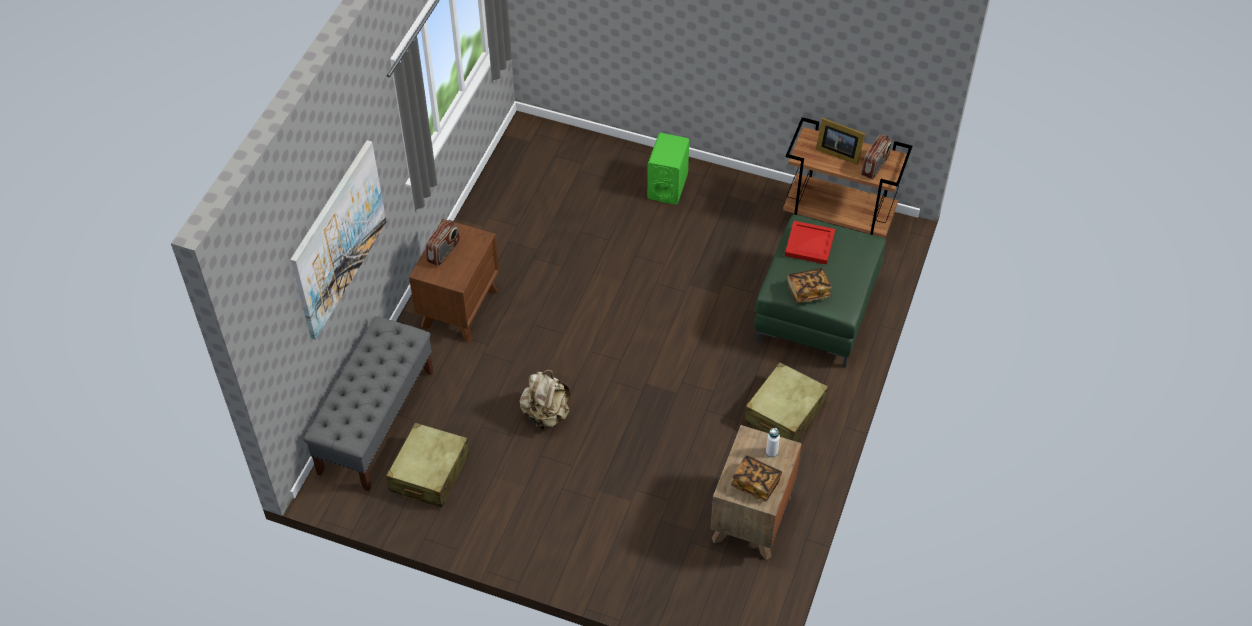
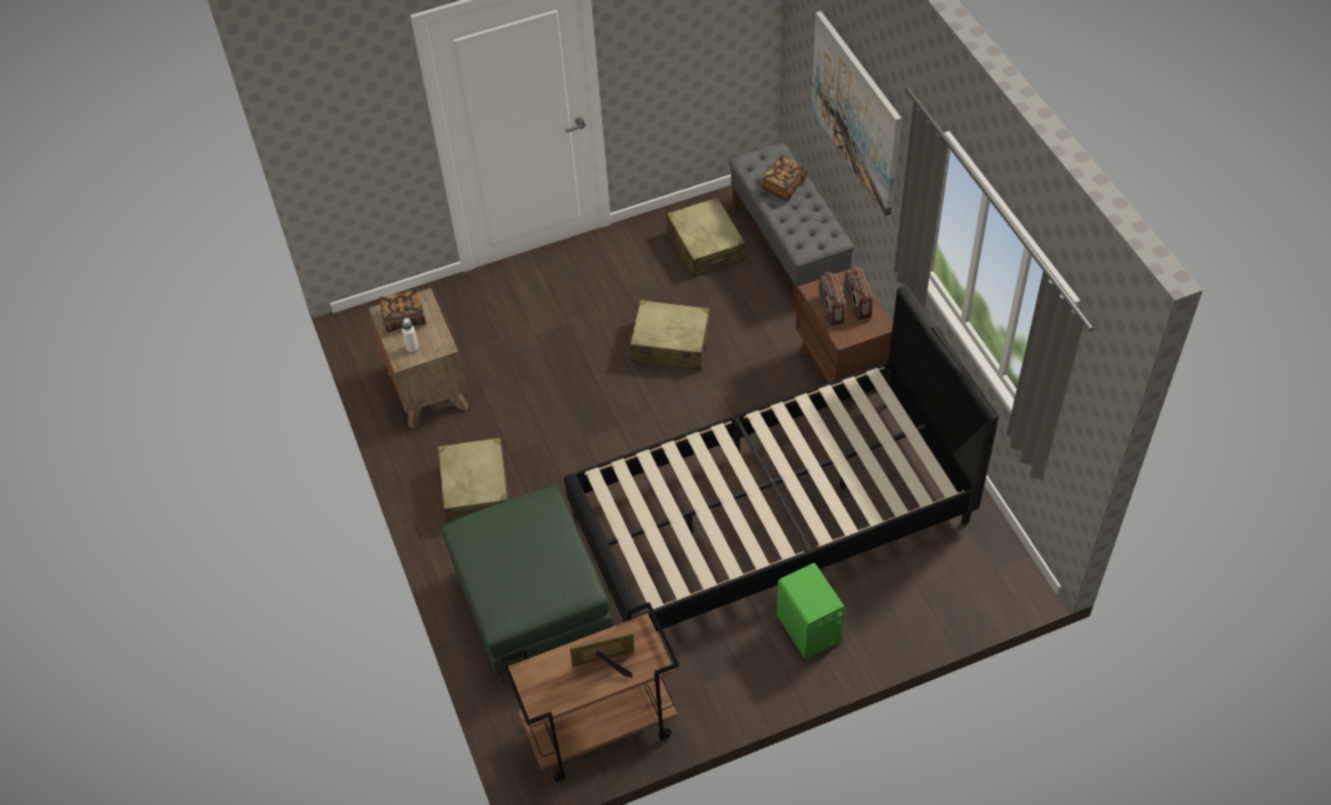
camera: 140 degrees right, 0 degrees up
beige backpack [519,370,571,430] -> beige suitcase [630,300,710,370]
red tray [785,221,835,265] -> none
book [787,268,832,303] -> book moved to [761,156,807,201]
radio [861,134,892,180] -> radio moved to [818,272,845,326]
none -> black bed [564,285,999,631]

